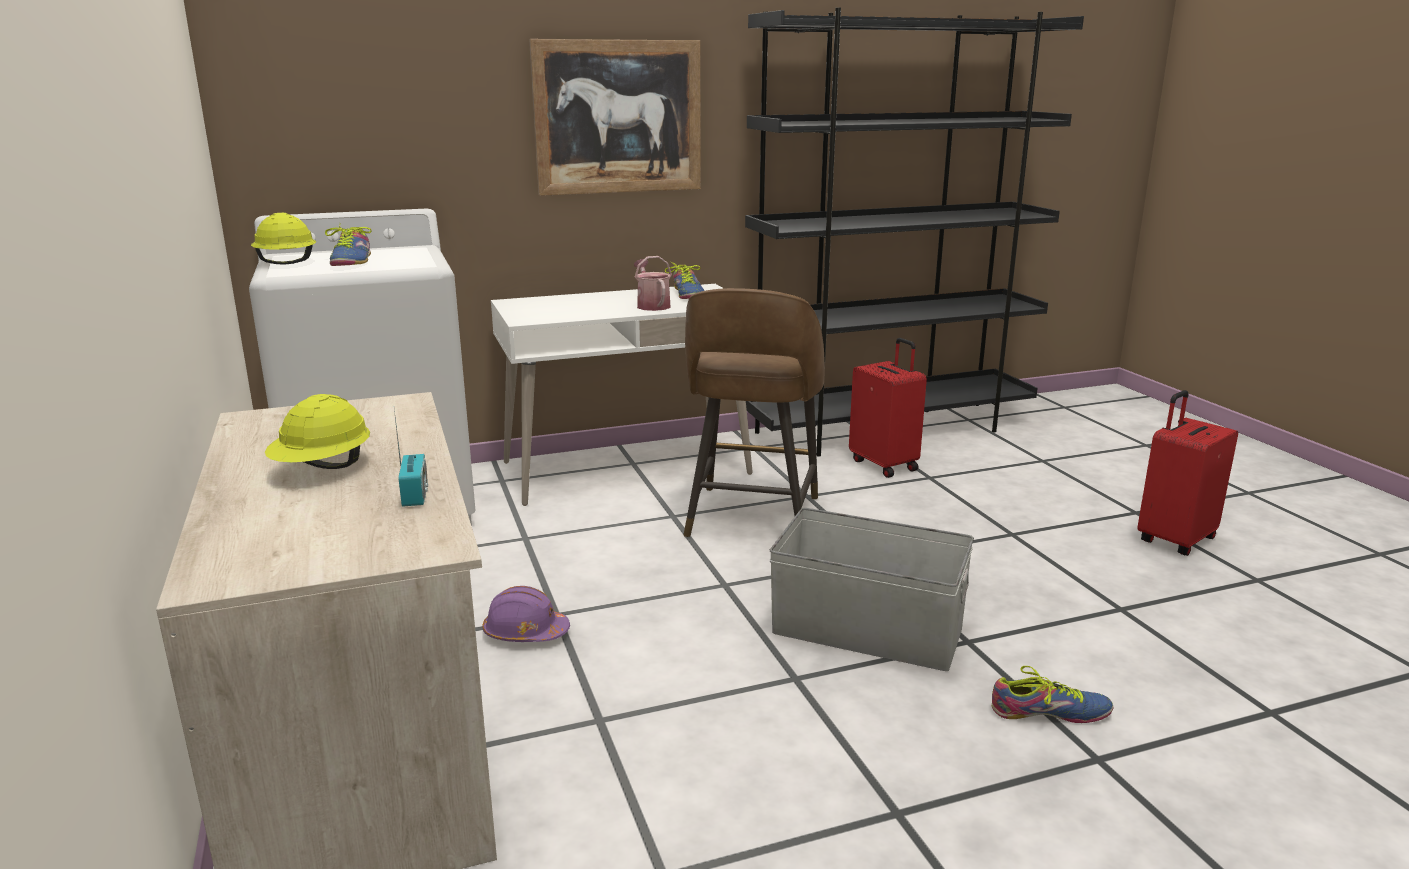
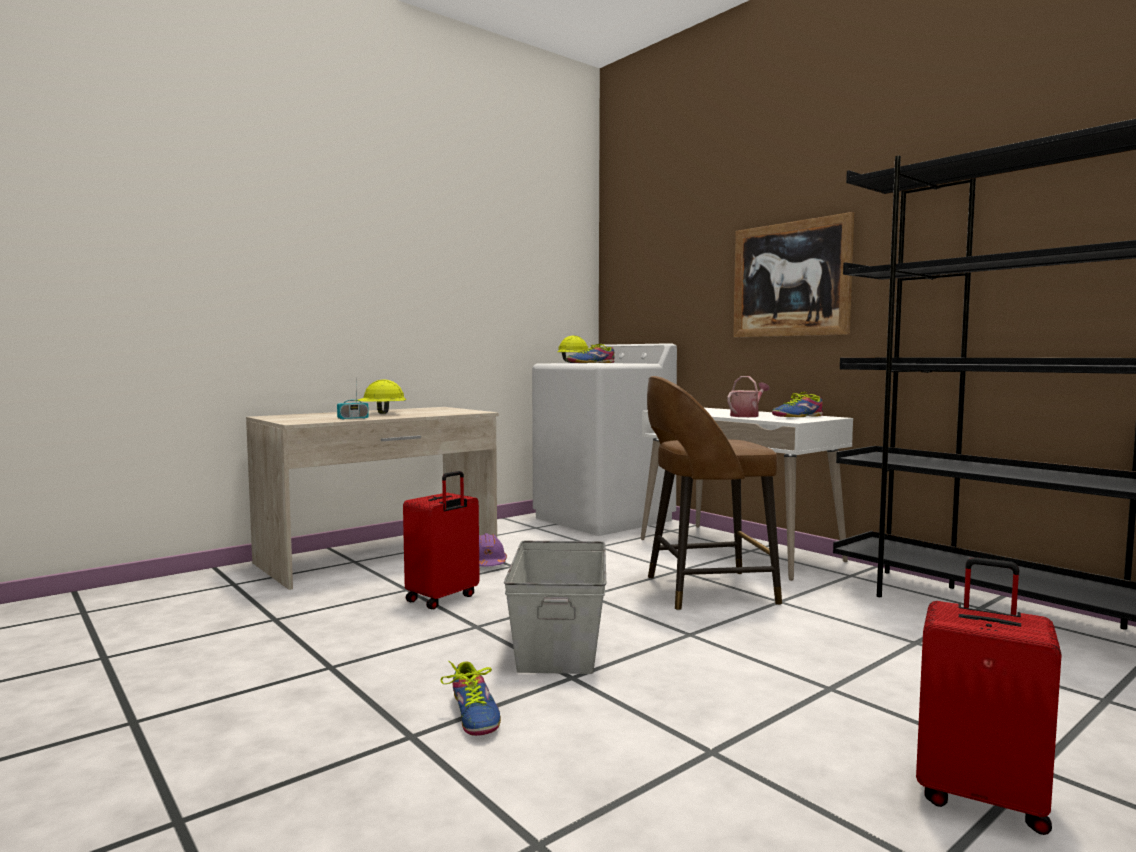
camera: 70 degrees right, 15 degrees down
red suitcase [849,338,927,478] -> red suitcase moved to [403,471,480,609]

